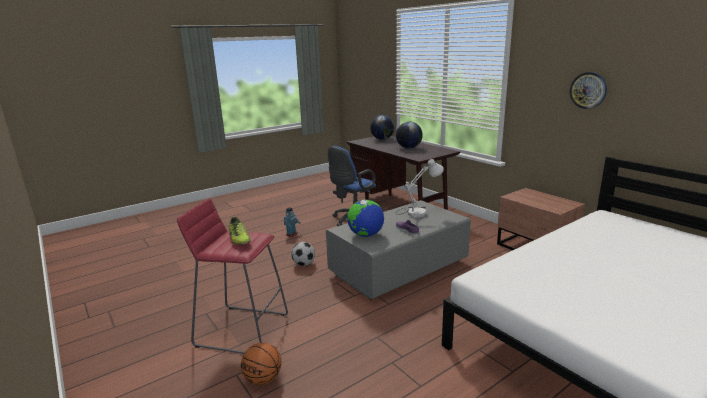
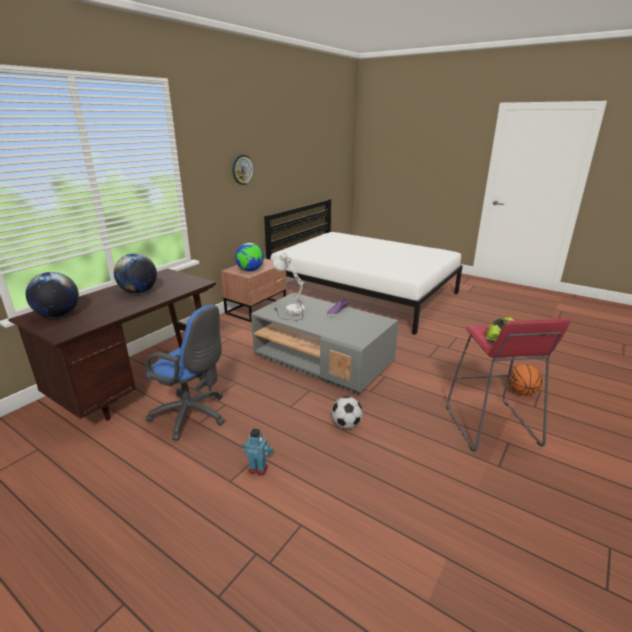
camera: 110 degrees left, 5 degrees up
globe [347,200,384,237] -> globe moved to [235,243,264,271]

